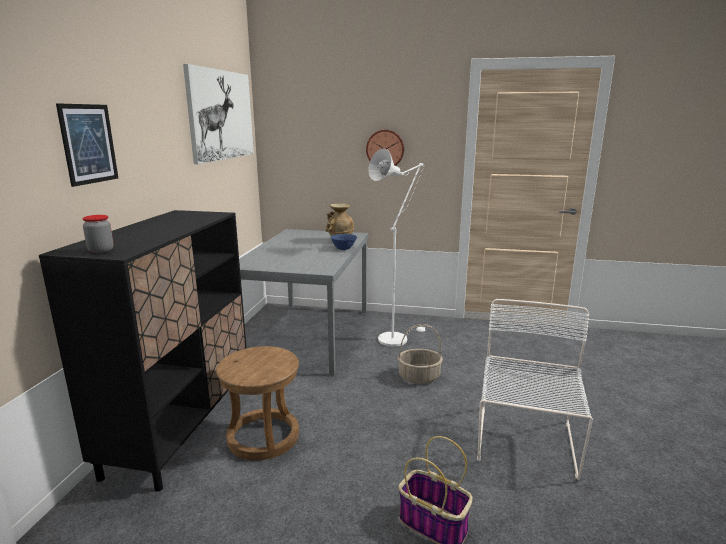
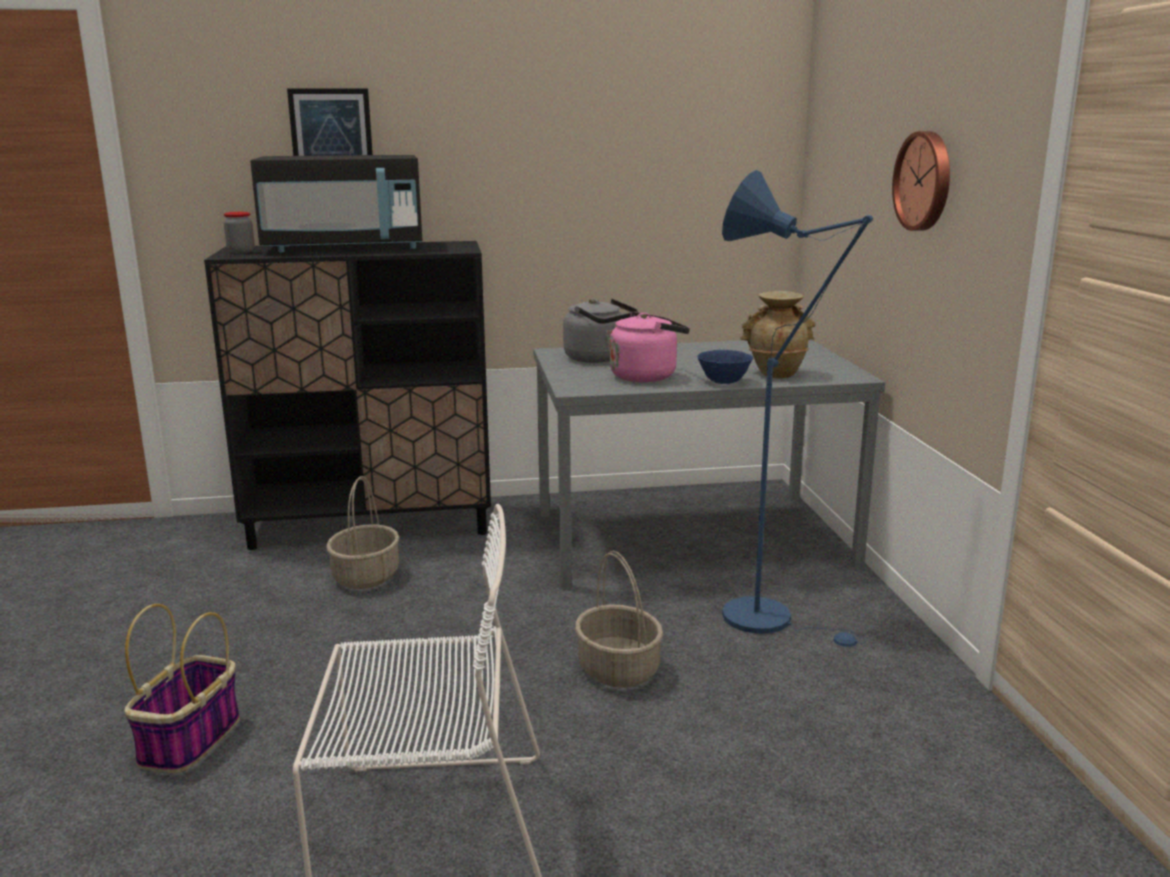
camera: 70 degrees right, 0 degrees up
picture [183,64,254,164] -> none
brown stool [216,346,299,460] -> basket [326,476,400,589]
white floor lamp [368,148,425,347] -> blue floor lamp [722,170,873,647]
none -> black microwave [250,155,422,252]
none -> grey kettle [563,298,638,363]
none -> pink kettle [610,312,690,382]

